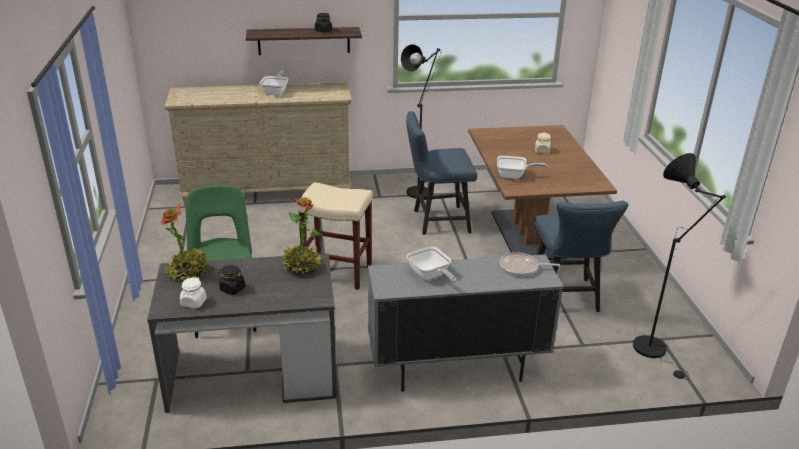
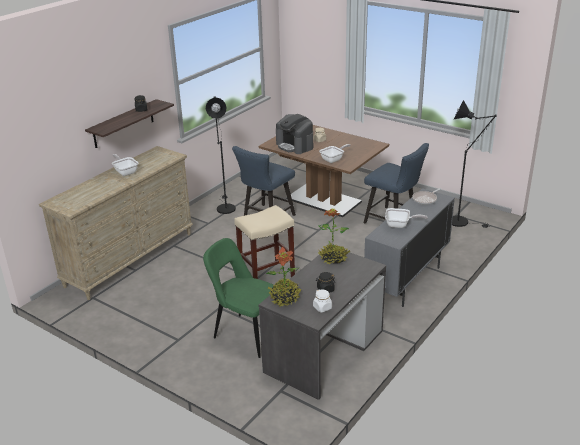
camera: 45 degrees left, 0 degrees up
none -> coffee machine [276,114,313,154]

